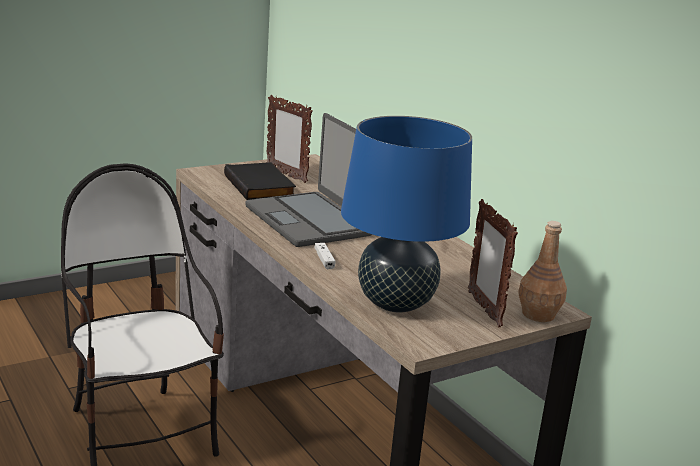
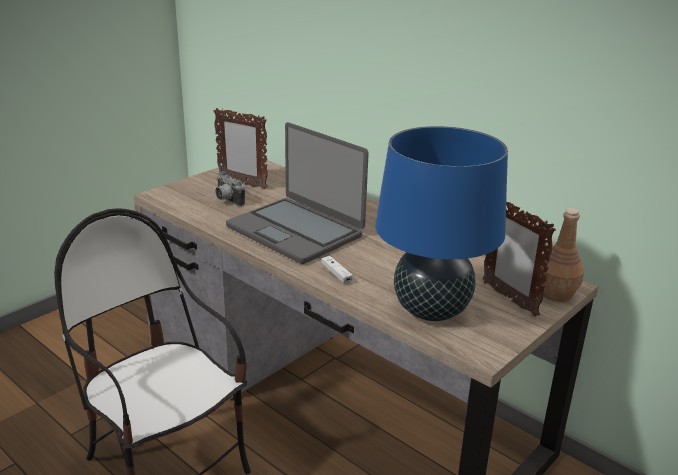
camera: 15 degrees left, 5 degrees up
black book [224,162,296,200] -> camera [215,171,245,206]

